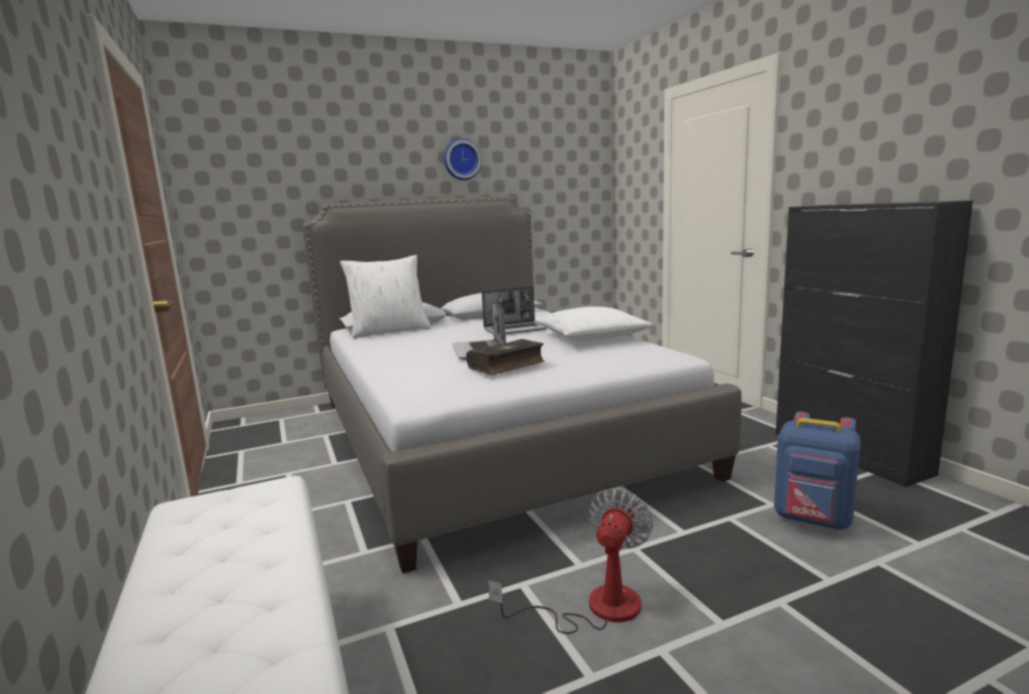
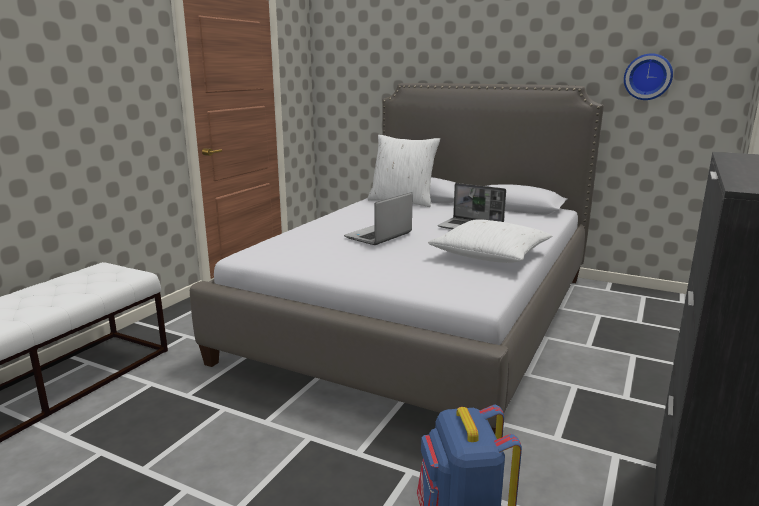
camera: 50 degrees right, 5 degrees up
wall clock [444,138,482,180] -> wall clock moved to [624,53,673,100]
book [466,339,545,375] -> none
fan [488,488,653,634] -> none

